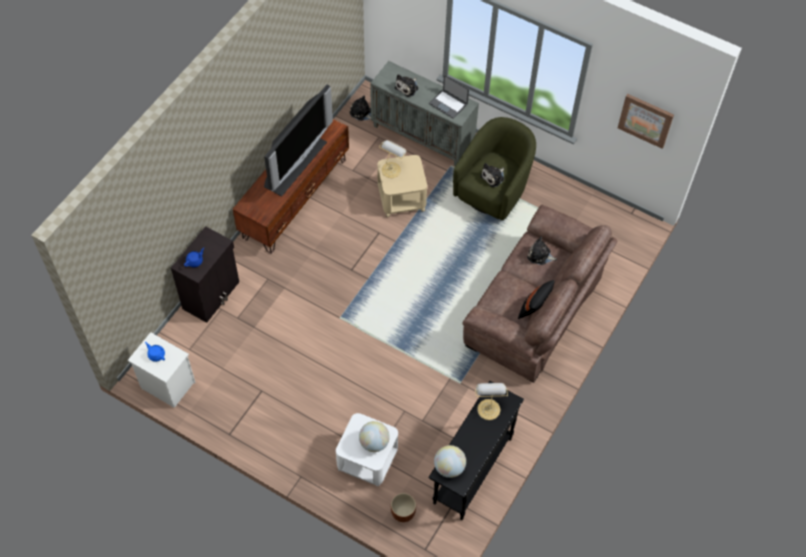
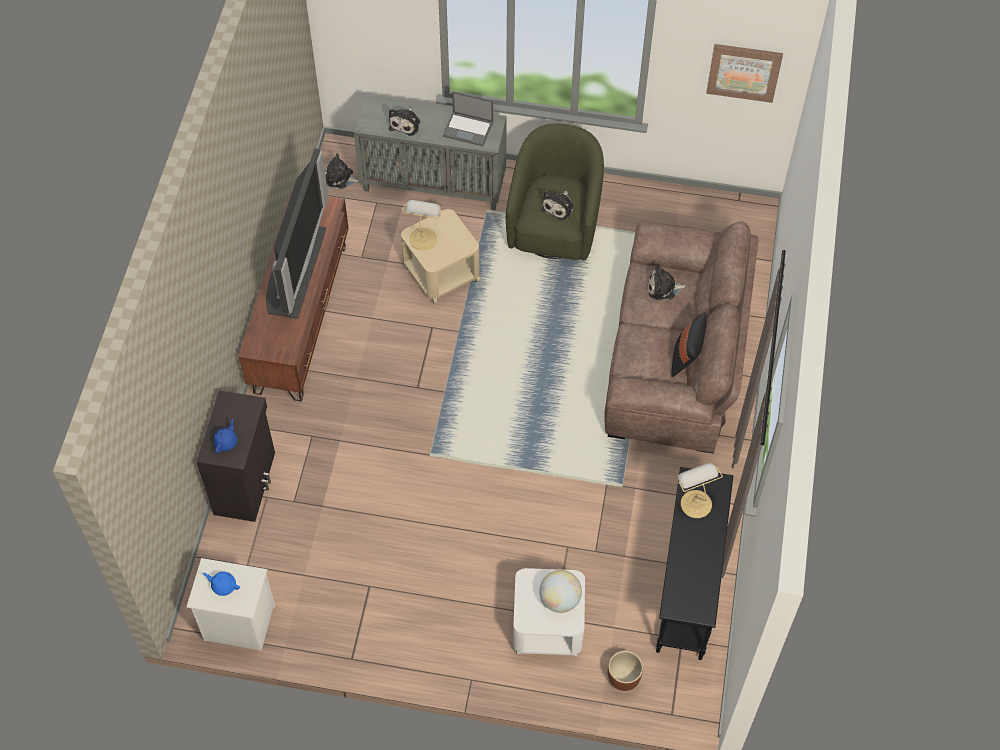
camera: 20 degrees left, 0 degrees up
globe [434,445,466,478] -> none

